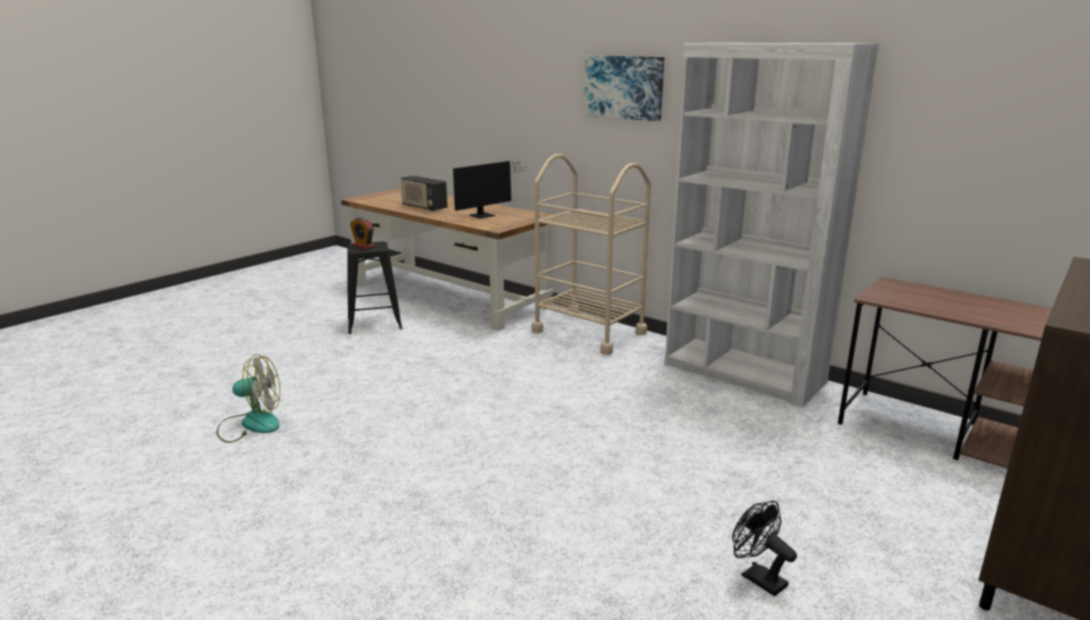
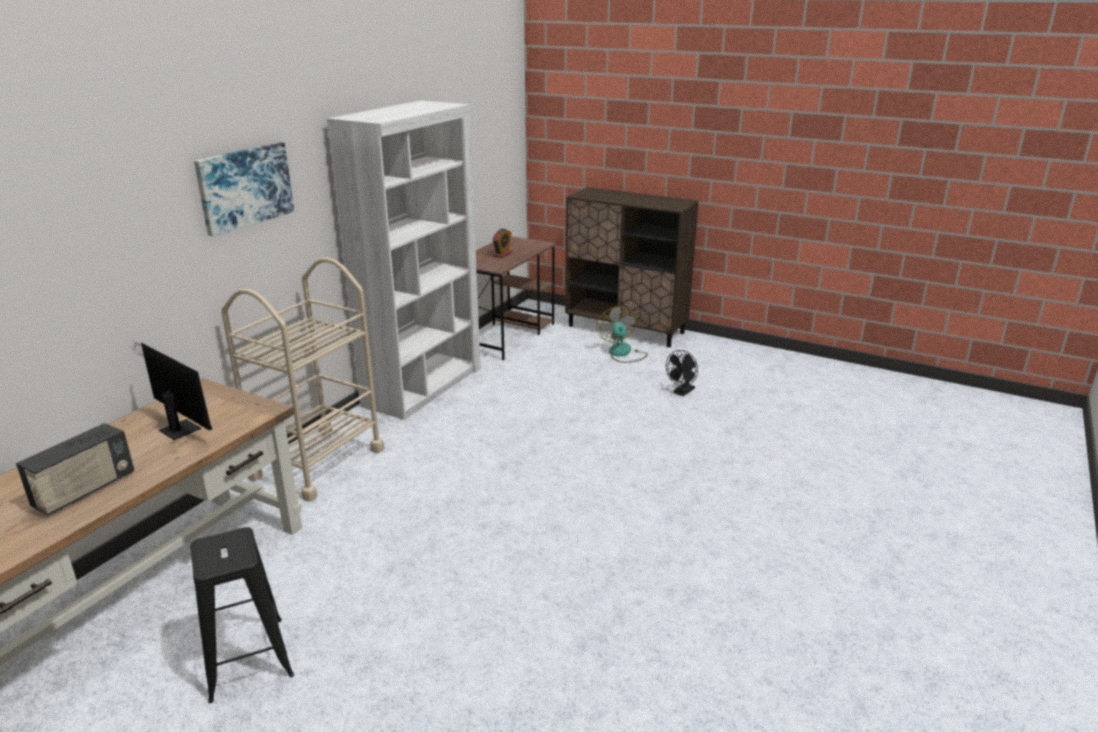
camera: 100 degrees left, 5 degrees up
fan [217,354,280,443] -> fan moved to [597,306,648,363]
alarm clock [350,217,376,249] -> alarm clock moved to [492,228,512,258]

